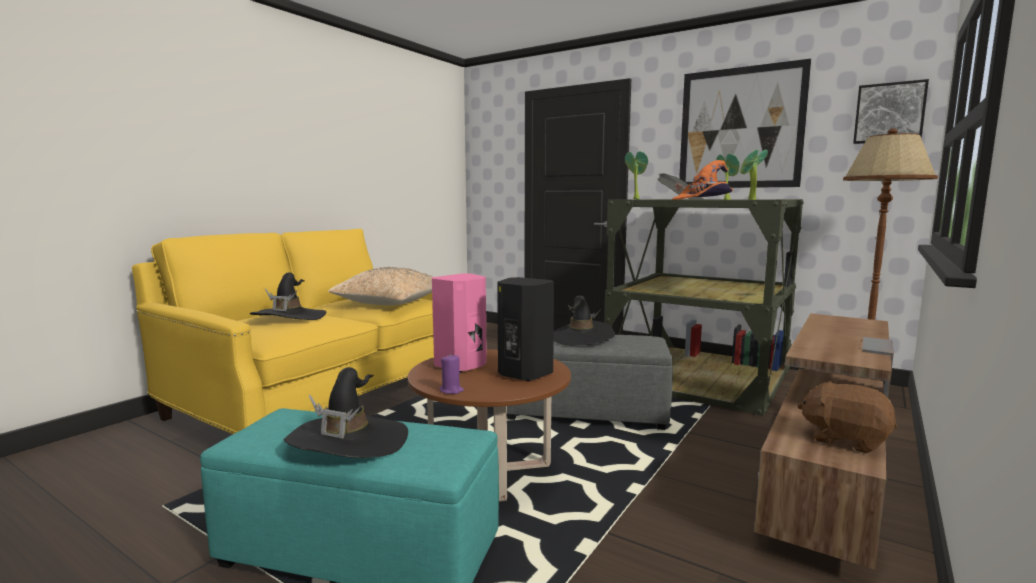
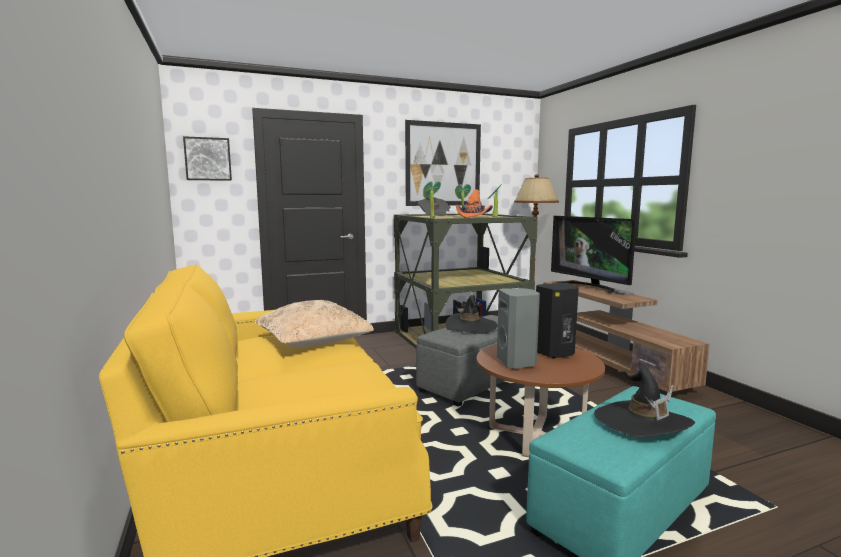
camera: 55 degrees left, 0 degrees up
black hat [250,272,326,320] -> none
pink speaker [432,274,487,372] -> grey speaker [497,288,540,369]
purple candle [439,354,464,394] -> none
brown plush toy [797,381,897,453] -> none
picture [853,79,929,144] -> picture moved to [183,136,232,181]
none -> television [551,216,637,293]

